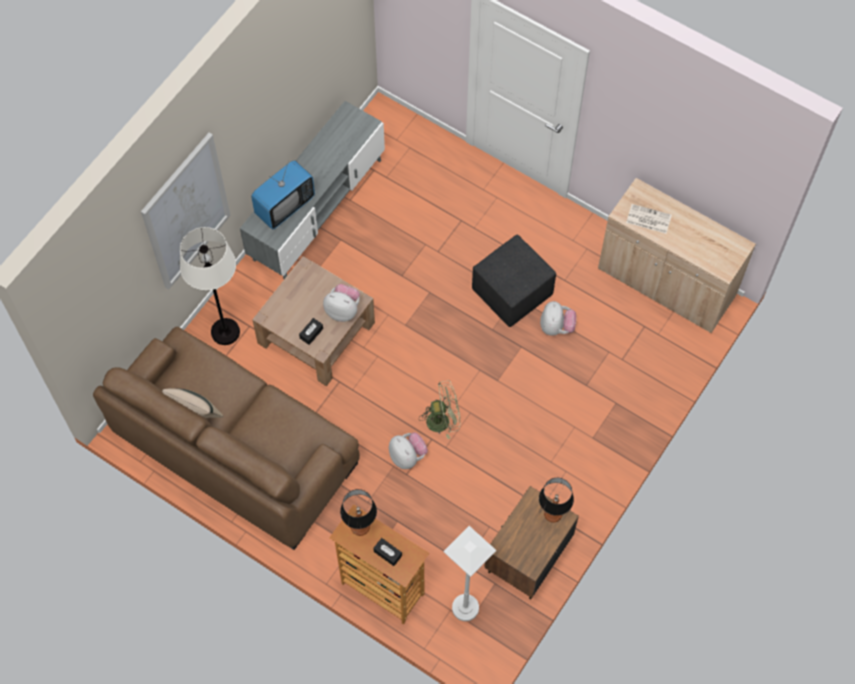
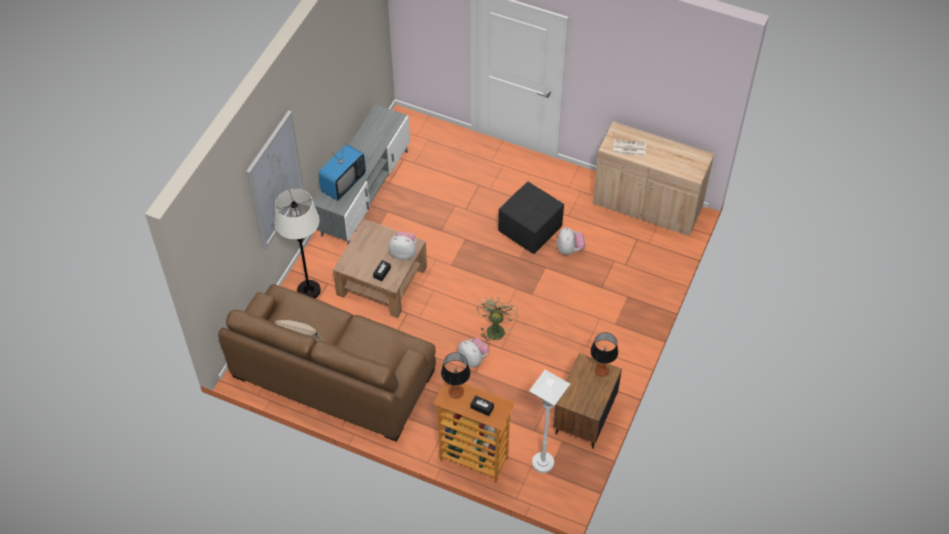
camera: 10 degrees left, 10 degrees down
green fan [420,380,460,439] -> green fan turned 60 degrees counterclockwise [477,297,518,344]

